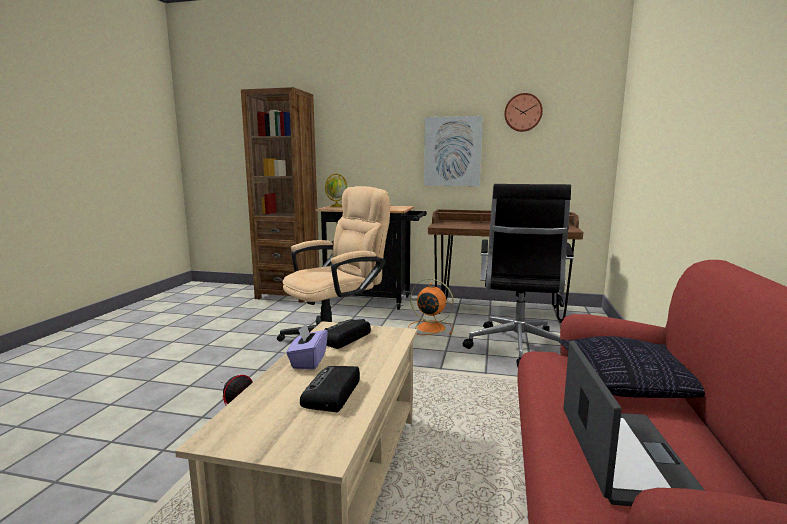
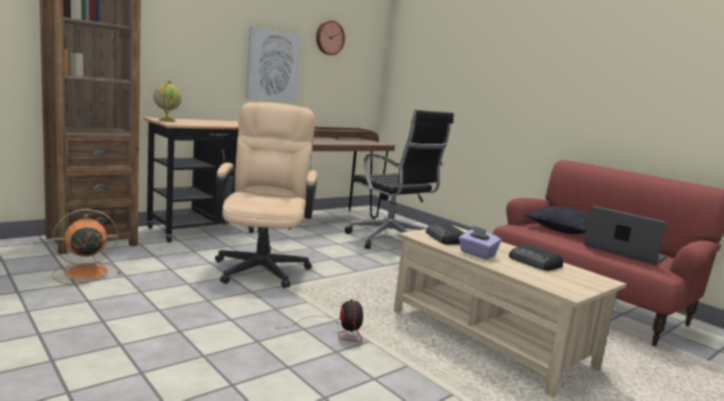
camera: 55 degrees left, 0 degrees up
orange fan [408,279,454,335] -> orange fan moved to [52,209,120,284]

